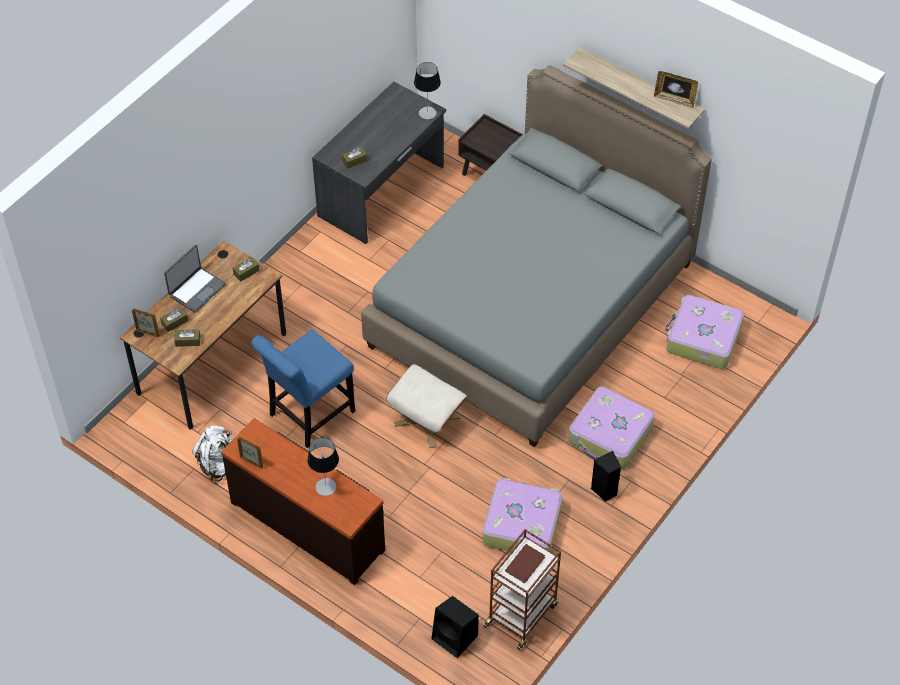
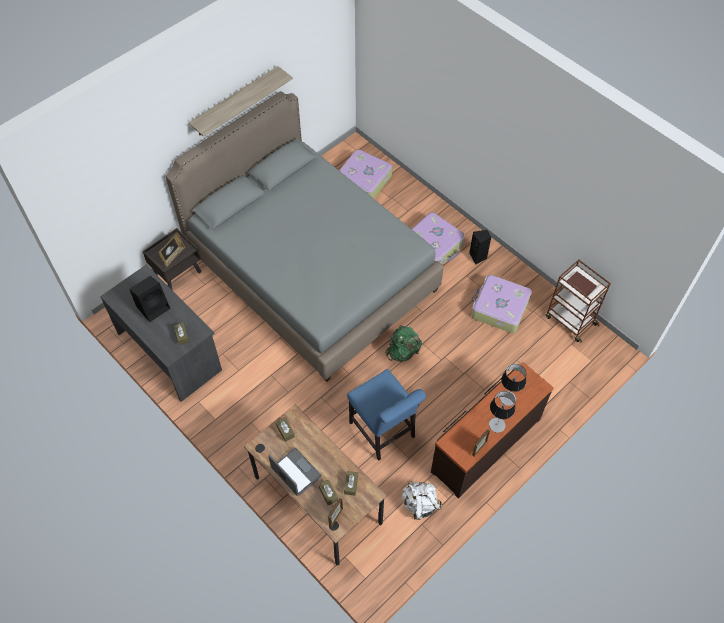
camera: 80 degrees left, 5 degrees up
beige ottoman [386,364,467,448] -> green backpack [385,325,422,362]
table lamp [414,62,441,119] -> table lamp moved to [489,391,515,432]
black speaker [431,596,479,658] -> black speaker moved to [129,276,170,322]
picture frame [654,71,698,108] -> picture frame moved to [159,233,185,267]

